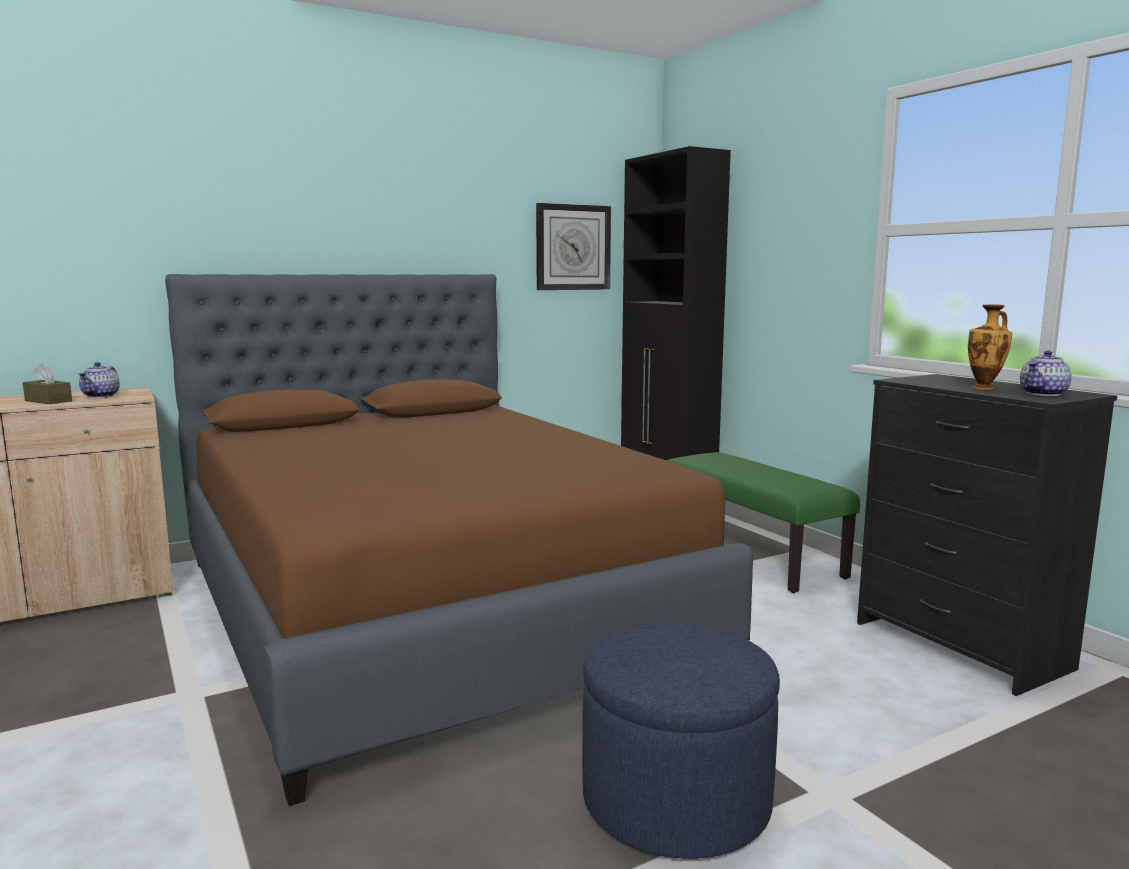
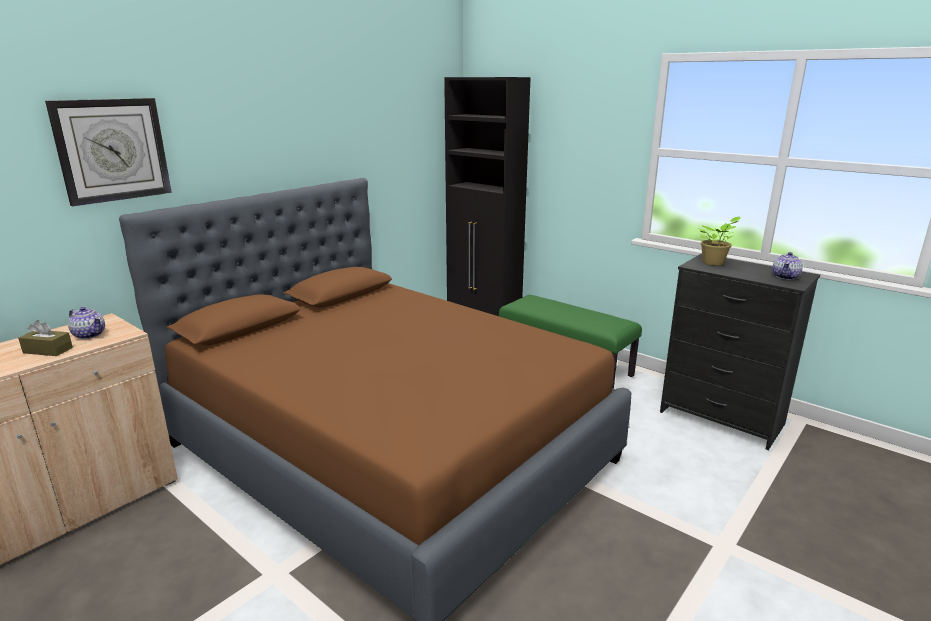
camera: 20 degrees left, 10 degrees up
teapot [79,362,120,398] -> teapot turned 45 degrees counterclockwise [68,307,105,339]
wall clock [536,203,611,290] -> wall clock moved to [45,98,172,206]
blue ottoman [582,623,780,859] -> none
vase [968,304,1012,390] -> none
none -> potted plant [697,216,740,266]

